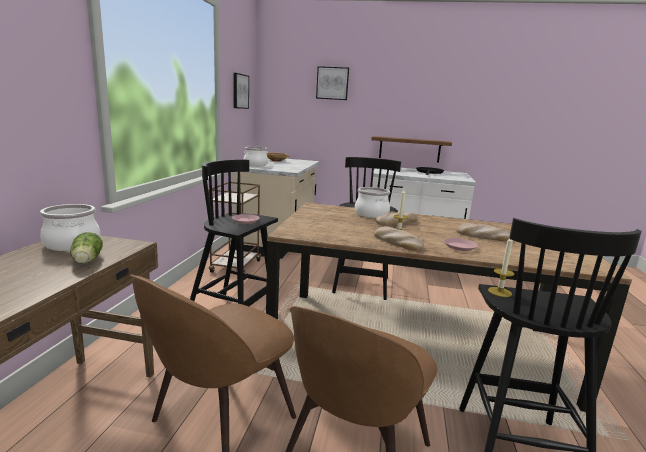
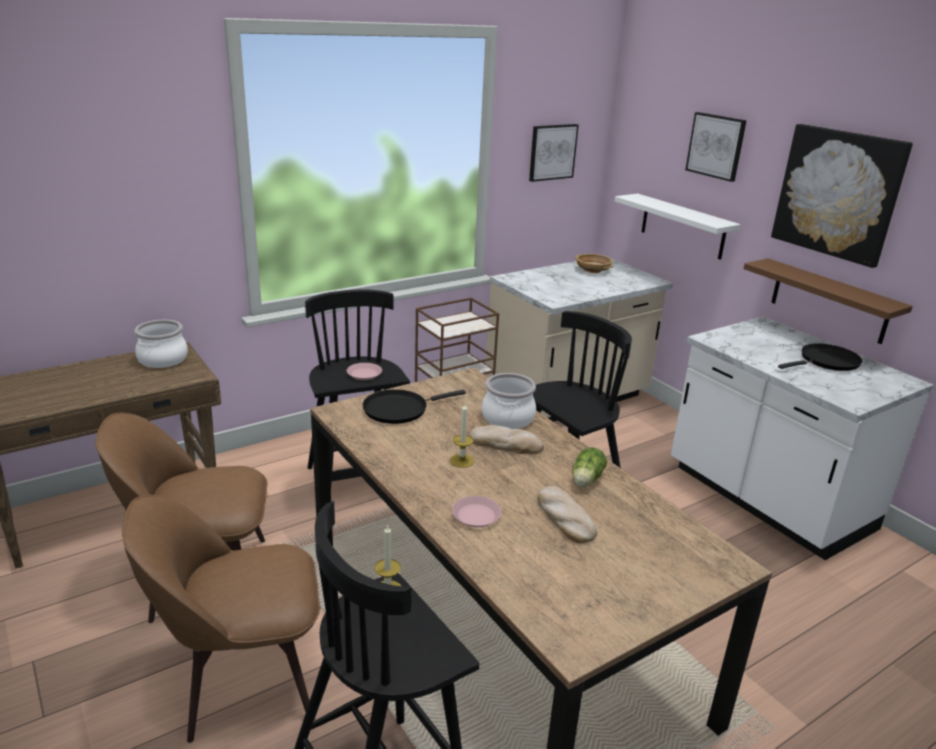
camera: 45 degrees right, 10 degrees up
lettuce [70,232,103,264] -> lettuce moved to [572,447,607,487]
cooking pot [244,147,268,166] -> none
bread [374,226,424,251] -> none
none -> black frying pan [363,389,466,424]
none -> white shelf [615,194,741,260]
none -> picture [771,124,913,268]

